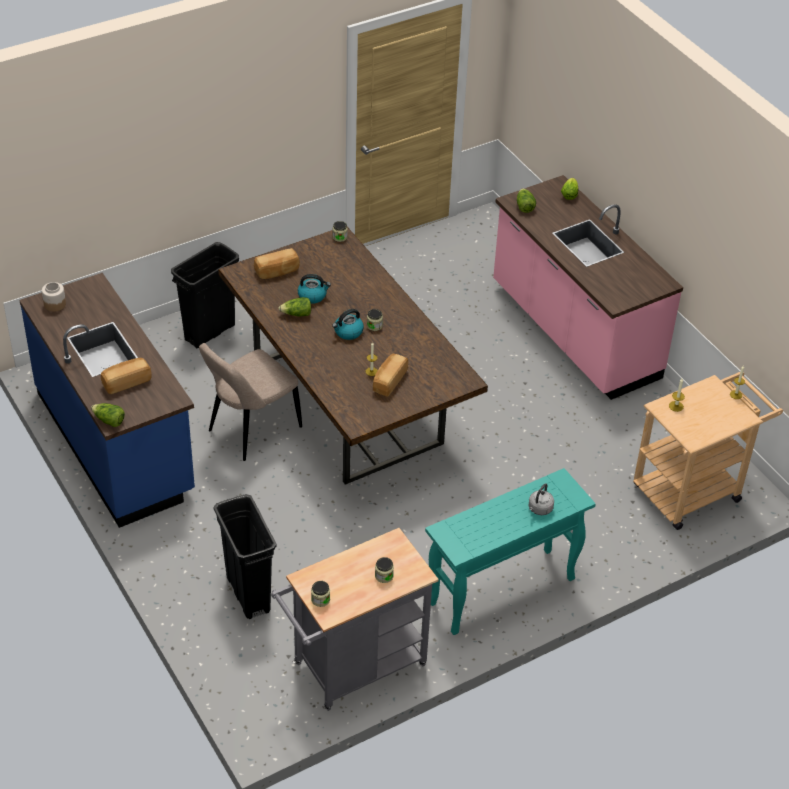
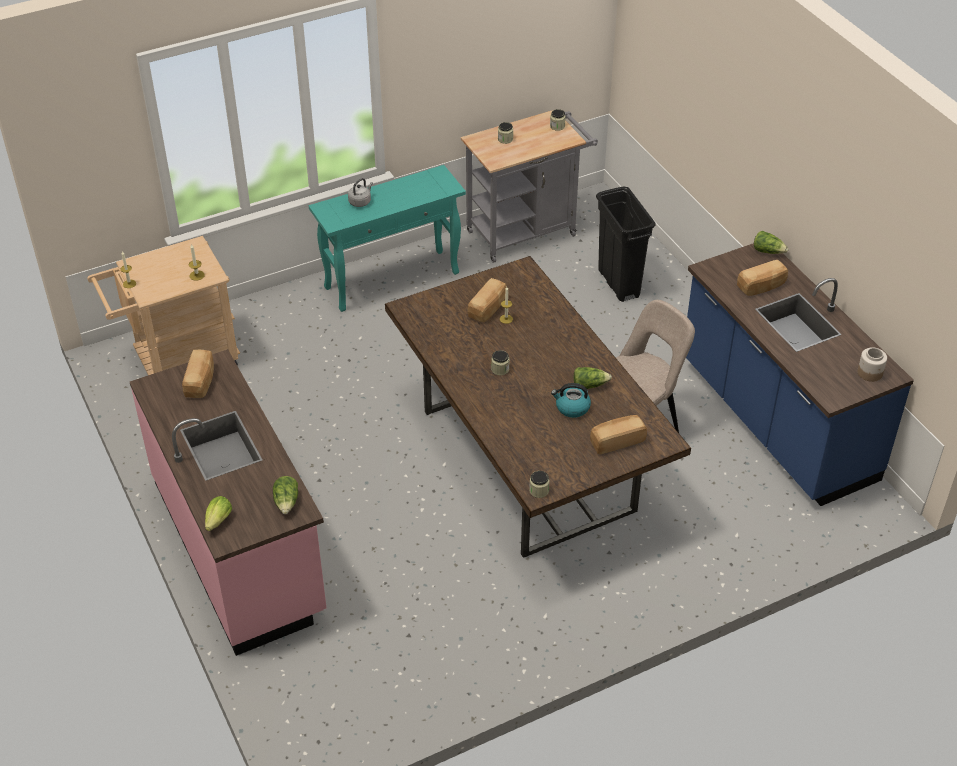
camera: 175 degrees left, 0 degrees up
black trash can [171,242,239,348] -> none
kettle [332,309,364,340] -> none
none -> bread [182,350,214,398]

